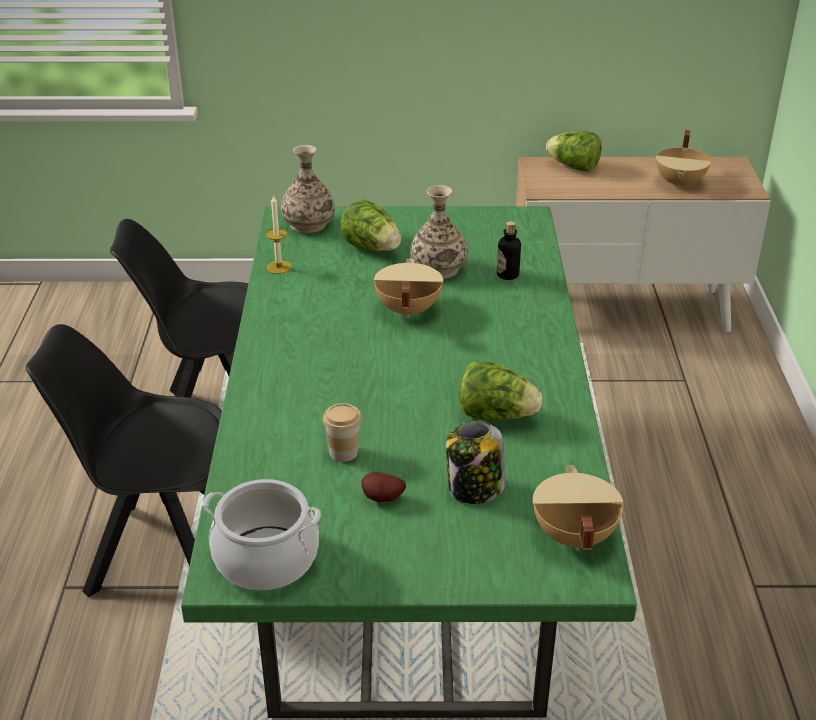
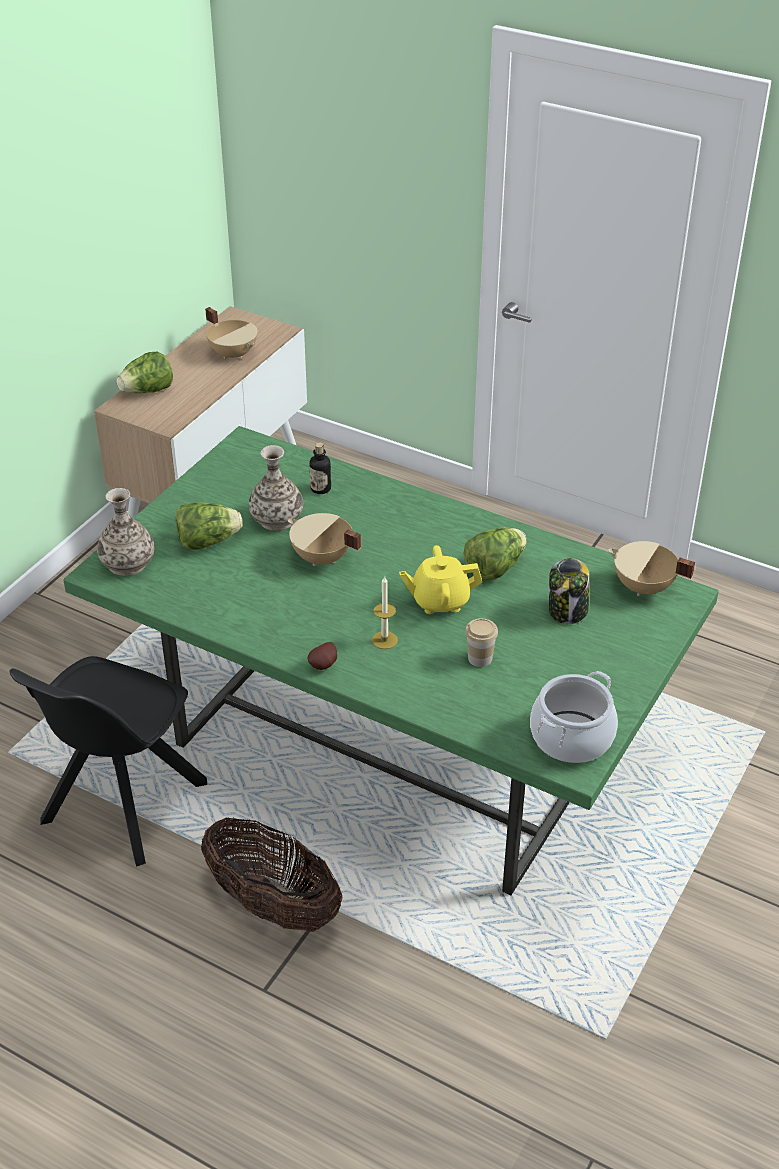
camera: 60 degrees left, 5 degrees up
black chair [26,324,222,597] -> basket [201,818,342,932]
candle [266,194,292,274] -> candle moved to [372,575,398,649]
potato [361,472,406,502] -> potato moved to [308,642,337,670]
none -> yellow teapot [399,545,482,614]

